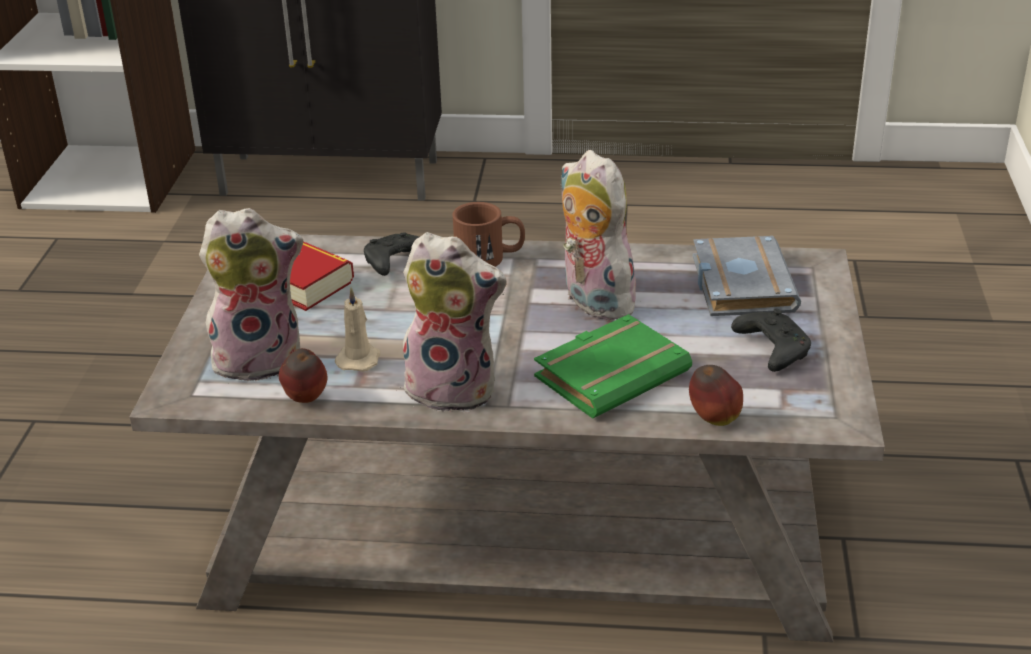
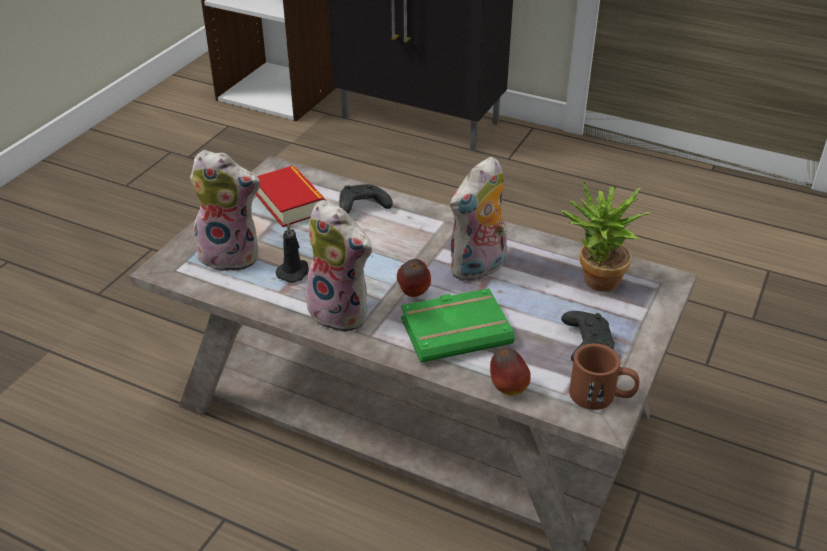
camera: 20 degrees right, 5 degrees up
apple [279,348,327,403] -> apple moved to [397,259,431,297]
beige candle [335,287,380,372] -> black candle [275,222,309,283]
brown mug [452,202,525,267] -> brown mug moved to [569,344,639,410]
plush toy [561,150,636,320] -> plush toy turned 120 degrees counterclockwise [450,156,507,283]
grey book [693,236,801,316] -> potted plant [561,181,651,291]

